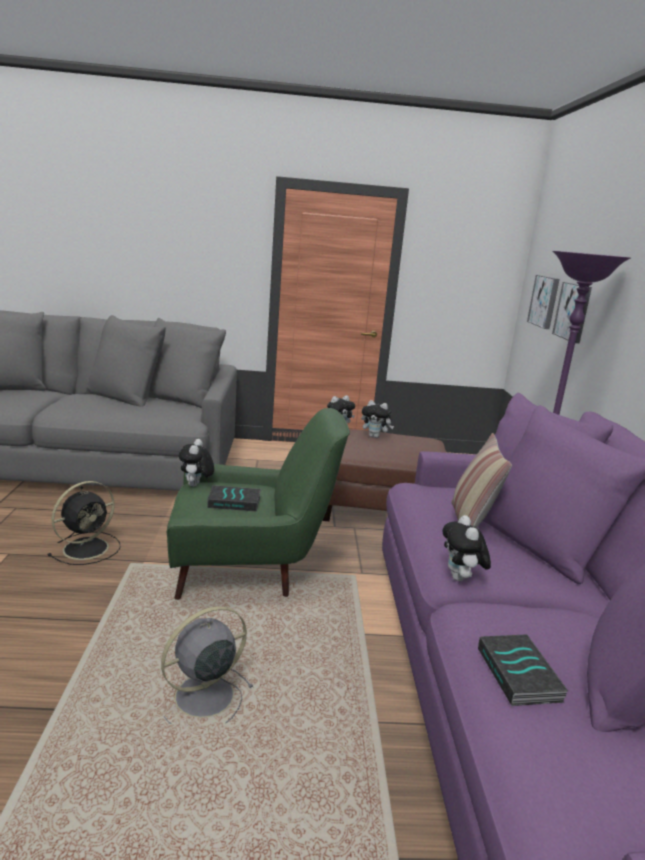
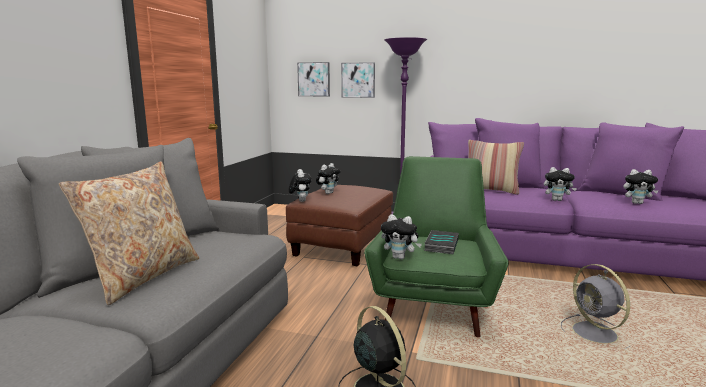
camera: 70 degrees left, 5 degrees down
book [478,634,568,706] -> plush toy [623,169,659,204]
none -> beige pillow [59,161,199,305]

